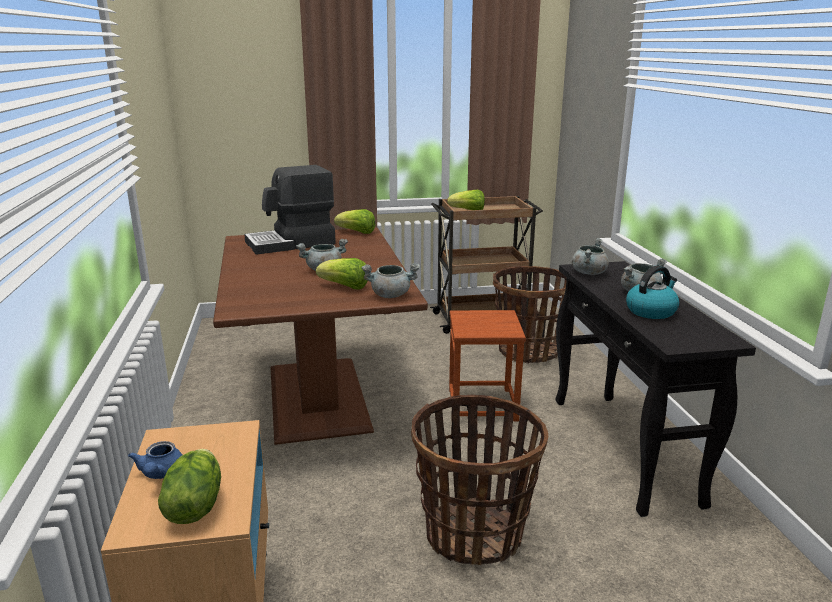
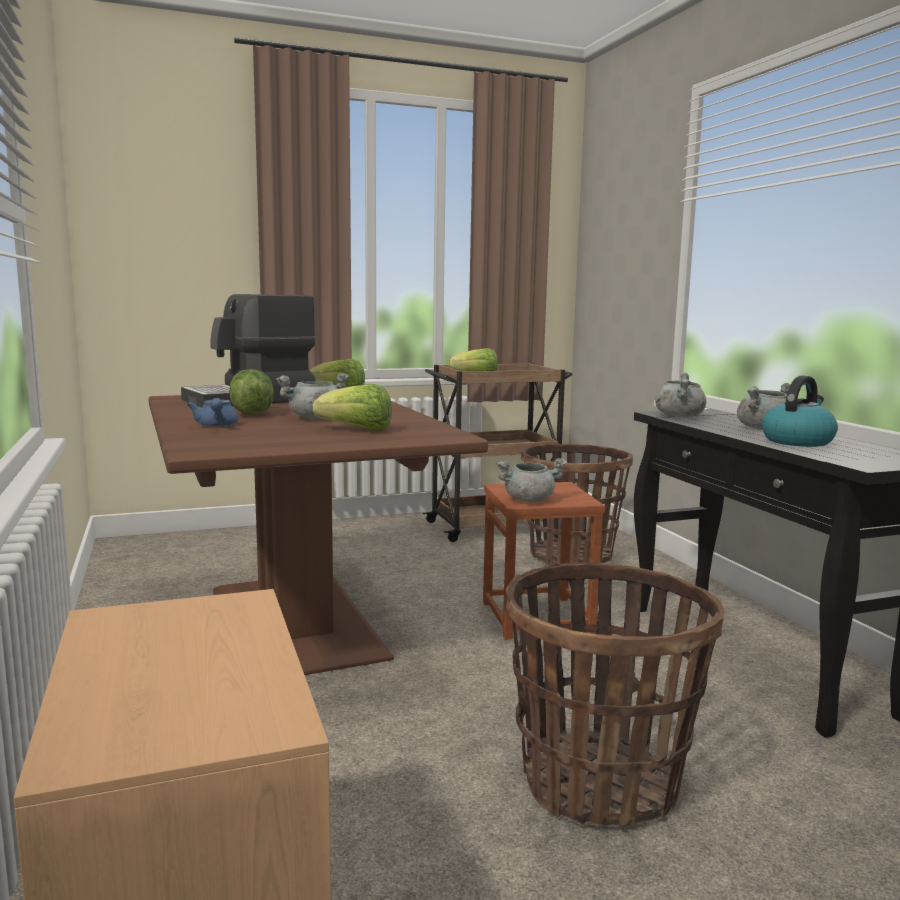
camera: 10 degrees left, 10 degrees down
blue teapot [128,441,182,479] -> blue teapot moved to [187,398,238,427]
lettuce [158,449,221,524] -> lettuce moved to [229,369,274,415]
grey cooking pot [362,263,420,298] -> grey cooking pot moved to [497,458,567,502]

